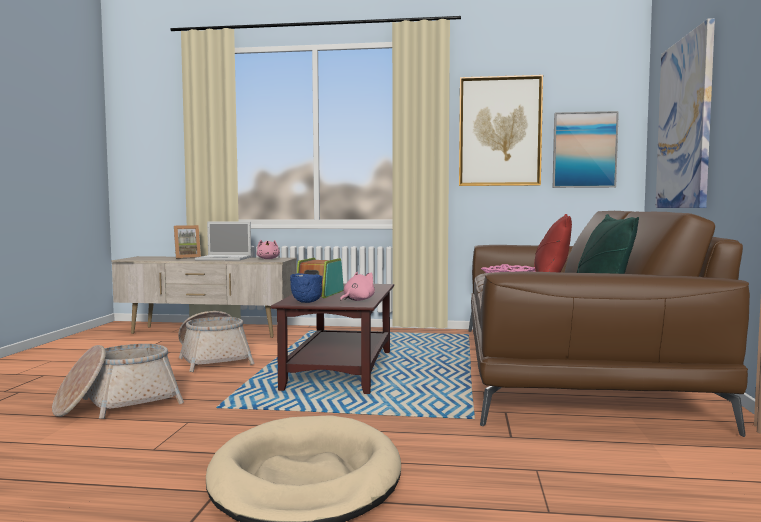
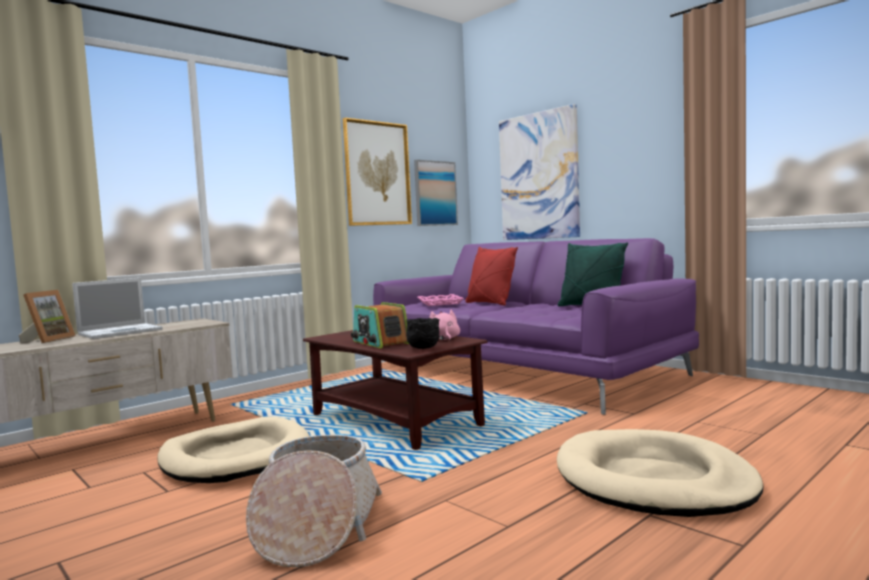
camera: 50 degrees left, 0 degrees up
basket [178,311,255,372] -> beige dog bed [157,416,310,483]
pink plush toy [257,240,280,259] -> none
blue bowl [290,273,323,303] -> black bowl [406,318,439,349]
brown sofa [468,211,750,437] -> purple sofa [373,238,699,415]

